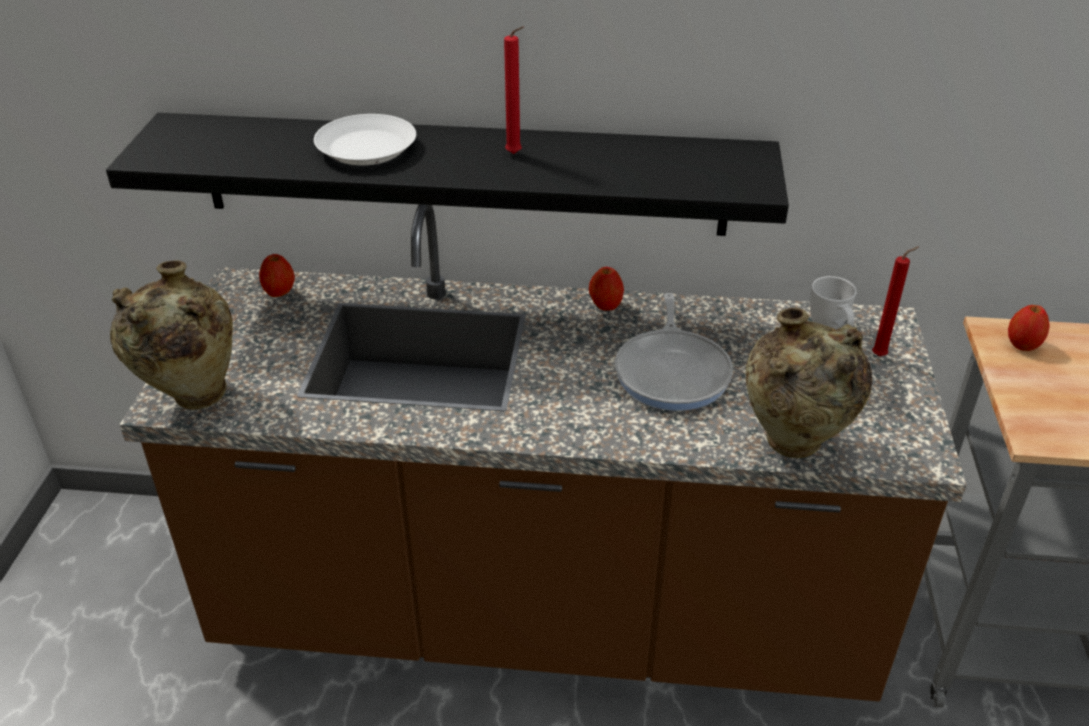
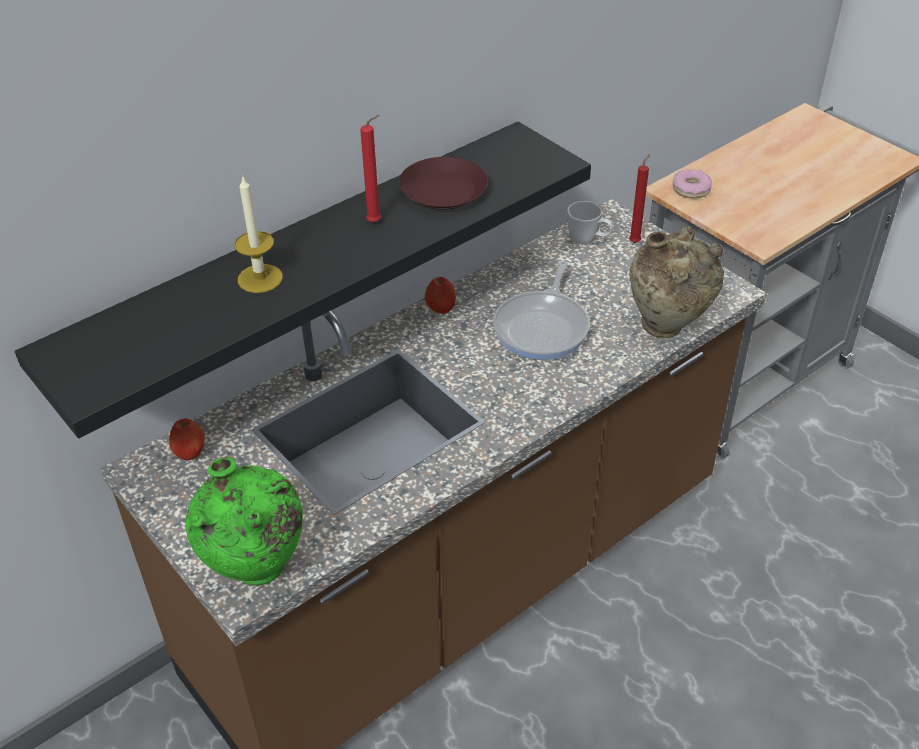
camera: 45 degrees left, 5 degrees up
beige vase [110,260,233,410] -> green vase [185,457,303,586]
white plate [314,114,416,165] -> candle [234,175,283,293]
frying pan [615,293,733,411] -> frying pan turned 60 degrees clockwise [493,261,590,360]
apple [1008,305,1050,351] -> donut [672,169,712,198]
none -> brown plate [399,157,488,210]

